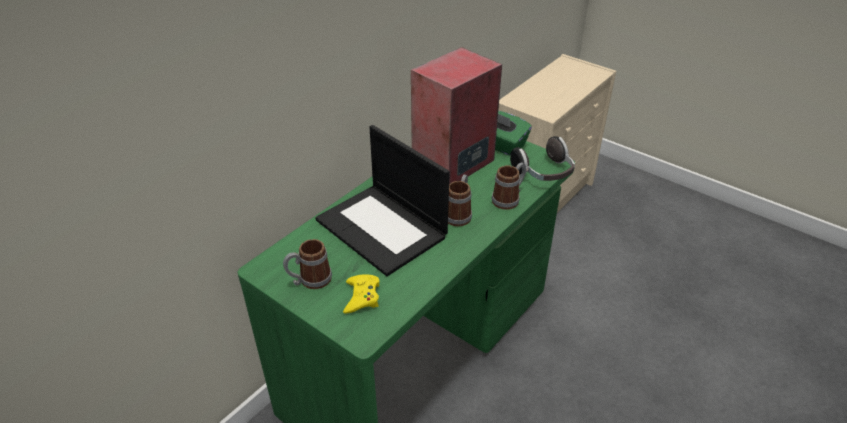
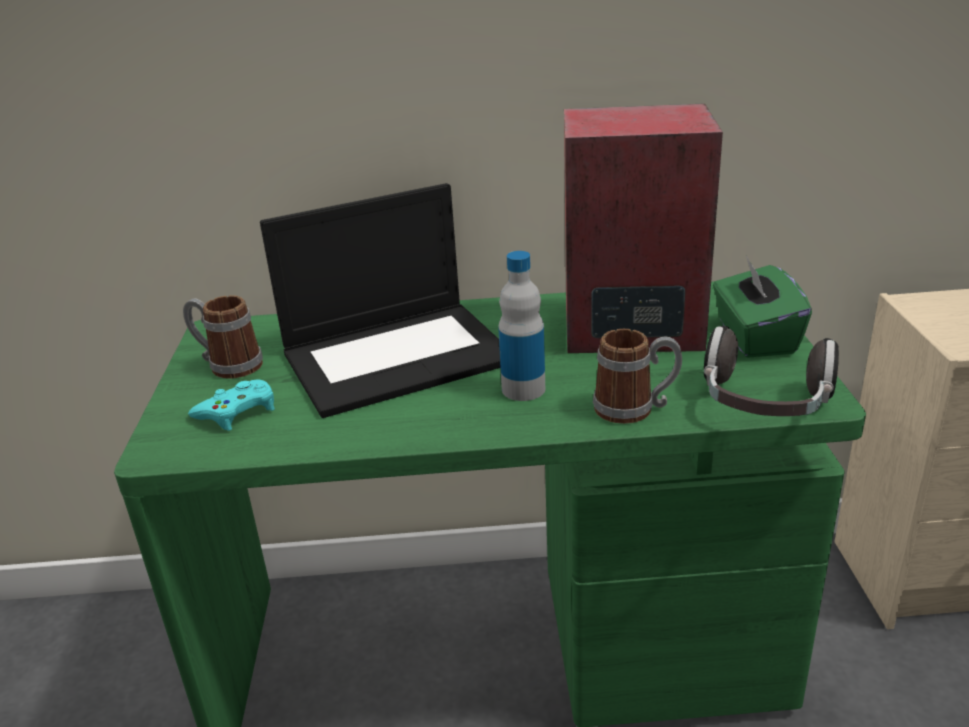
camera: 50 degrees right, 10 degrees down
laptop [315,125,450,276] -> laptop turned 120 degrees counterclockwise [260,183,501,418]
yellow game controller [343,274,379,314] -> turquoise game controller [188,379,275,431]
mug [448,175,472,226] -> bottle [498,251,545,401]

